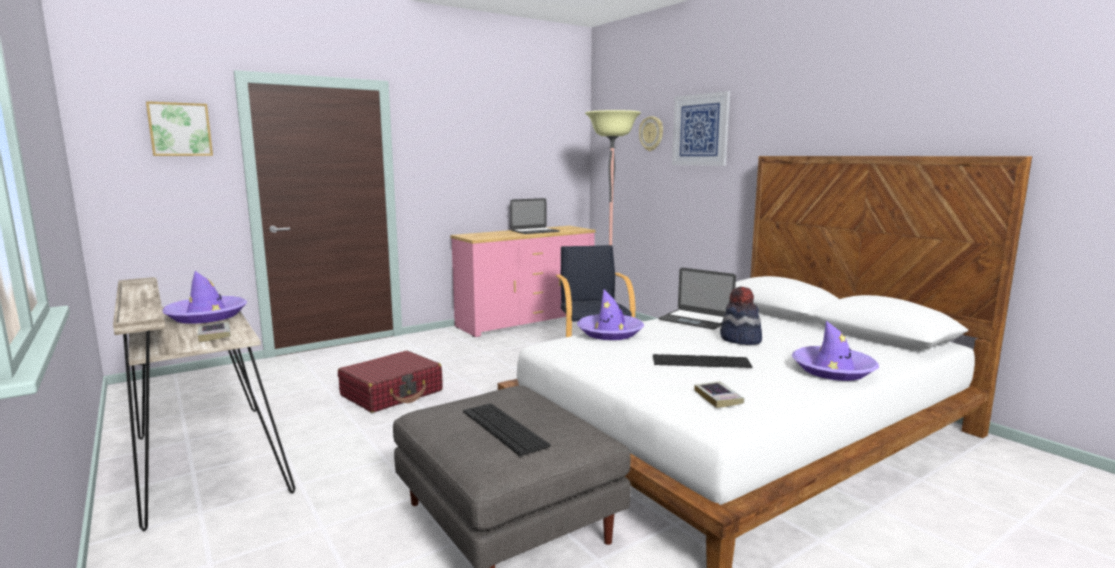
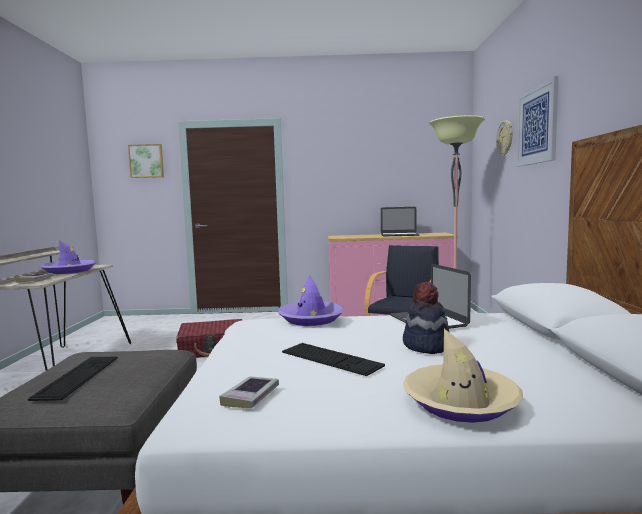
camera: 35 degrees right, 5 degrees down
purple hat [792,321,879,381] -> beige hat [403,329,523,423]

